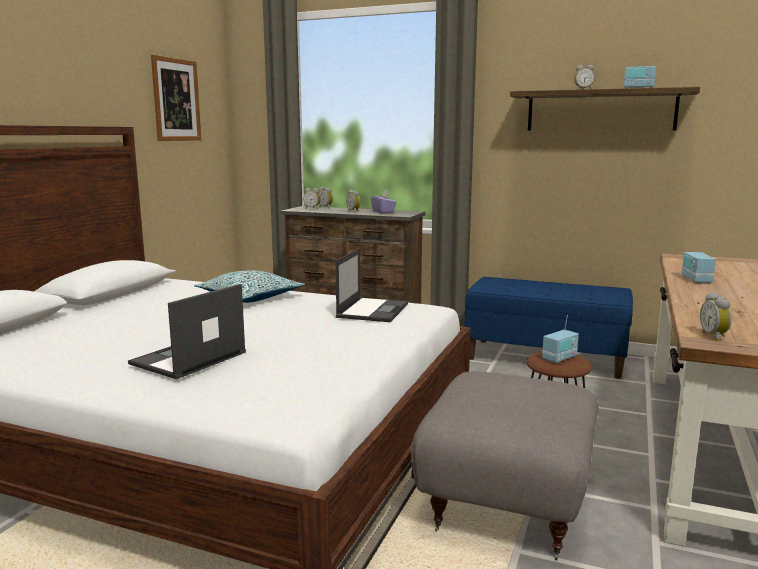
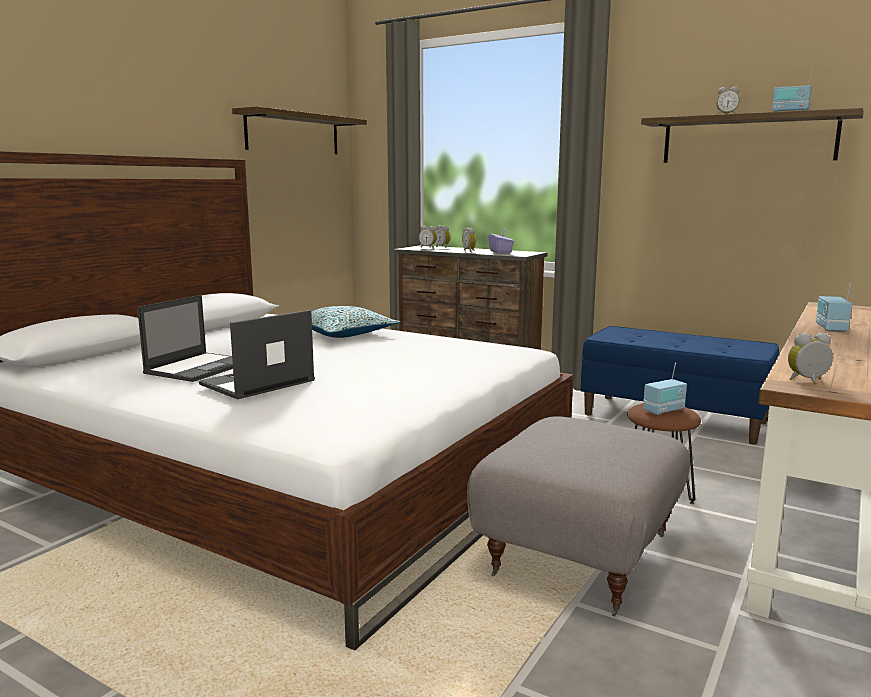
camera: 10 degrees right, 0 degrees up
picture [151,55,201,141] -> shelf [232,106,367,154]
laptop [336,248,408,322] -> laptop moved to [137,295,233,382]
alarm clock [700,292,732,341] -> alarm clock turned 75 degrees clockwise [788,333,833,384]

